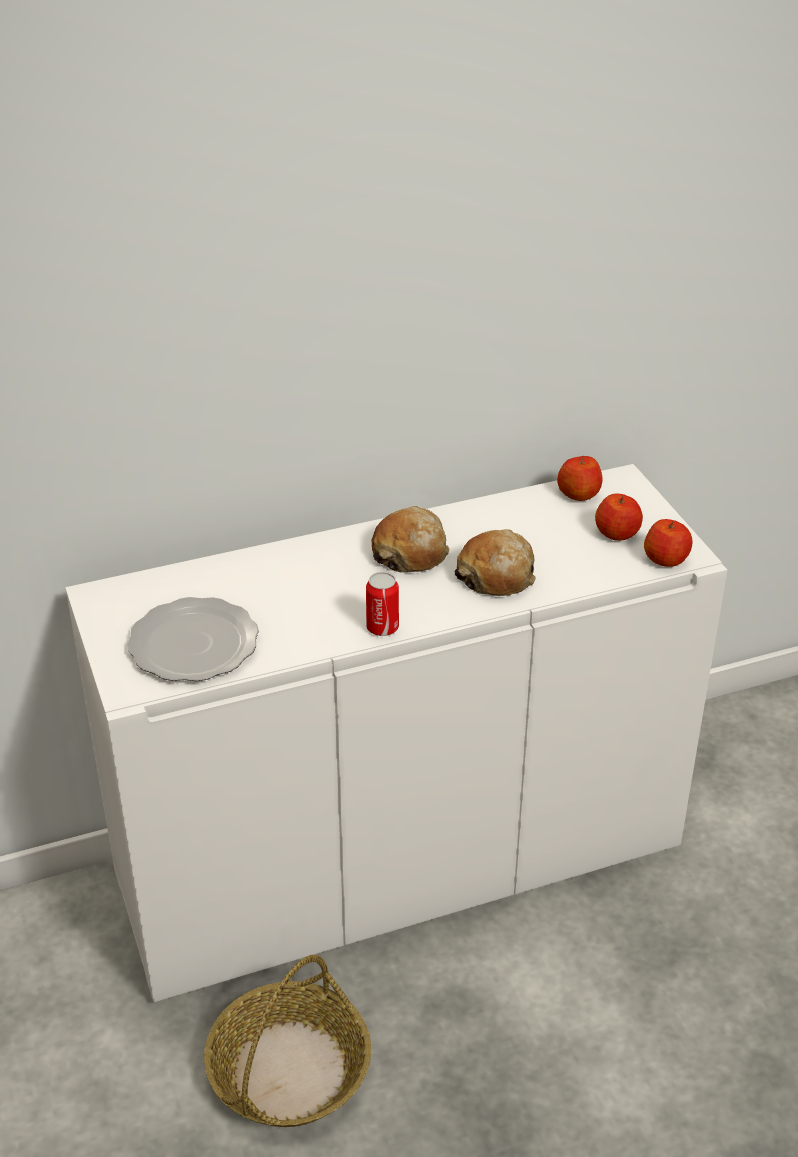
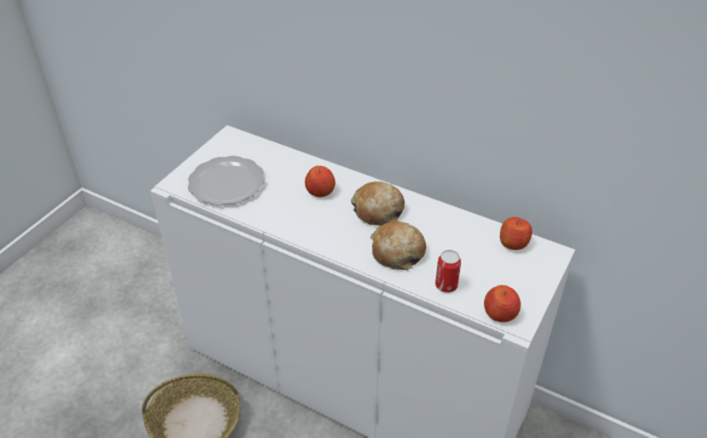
camera: 50 degrees right, 5 degrees up
can [366,572,399,636] -> can moved to [435,250,461,293]
apple [595,493,643,541] -> apple moved to [305,166,336,197]

